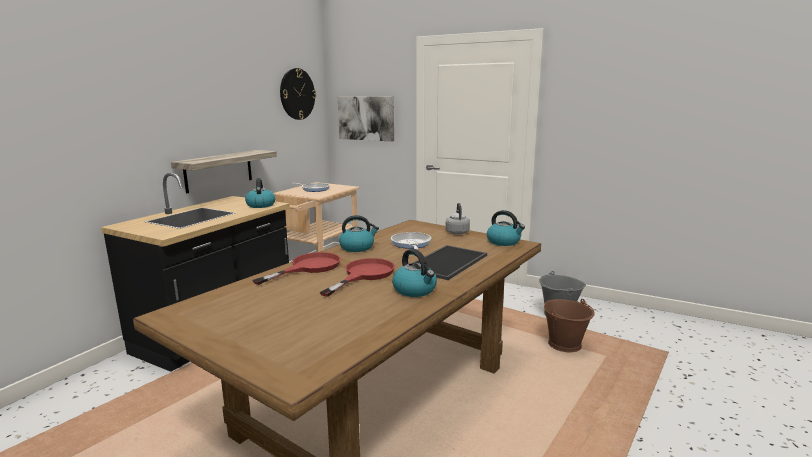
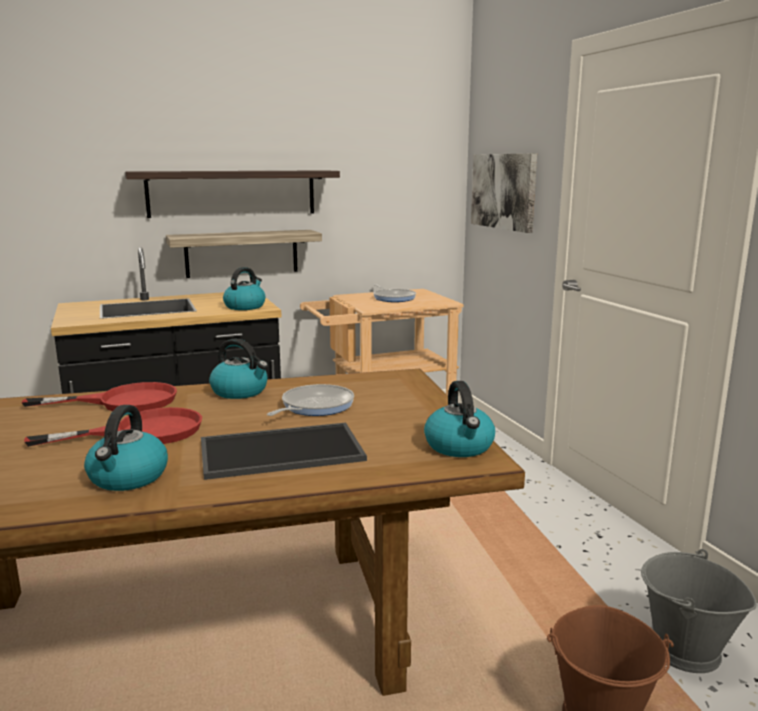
camera: 40 degrees right, 0 degrees up
wall clock [280,68,316,120] -> none
grey kettle [445,203,470,234] -> none
none -> shelf [125,170,340,218]

